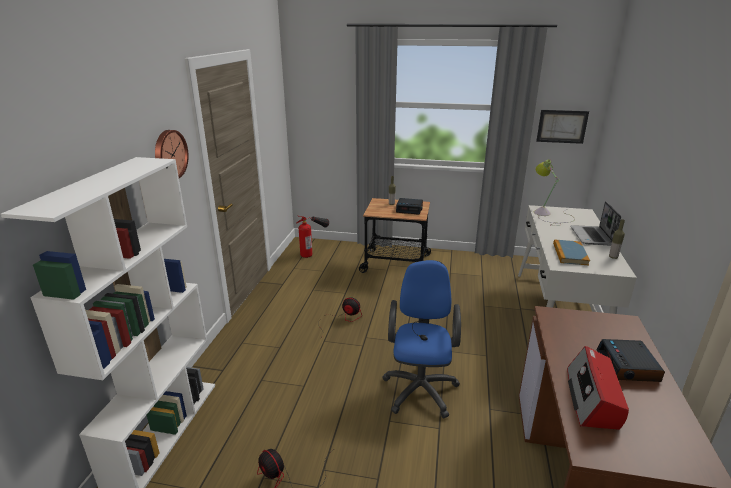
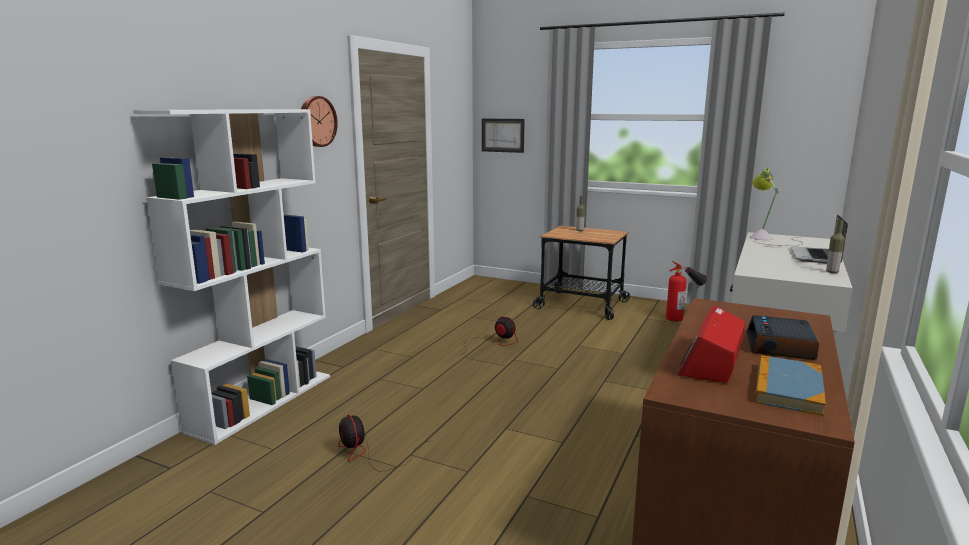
camera: 15 degrees right, 10 degrees down
fire extinguisher [297,216,329,258] -> fire extinguisher moved to [666,261,707,322]
blue office chair [382,260,461,418] -> none
alarm clock [396,198,423,215] -> none
picture [536,110,589,144] -> picture moved to [482,118,525,153]
book [553,240,590,265] -> book moved to [755,355,826,416]

